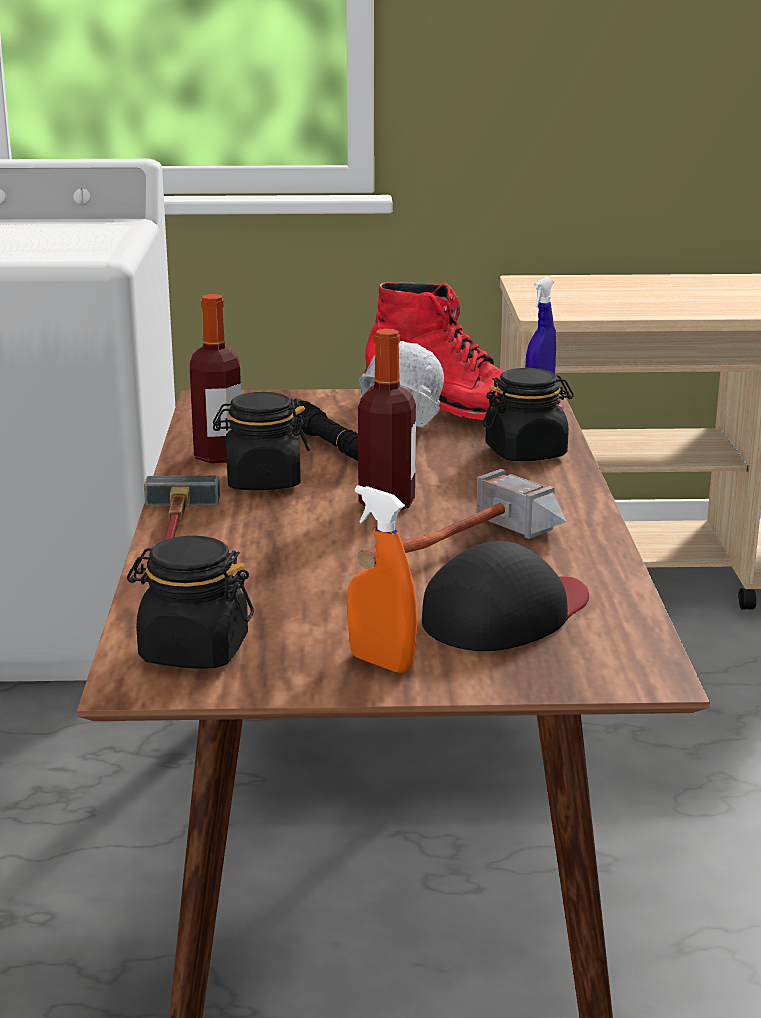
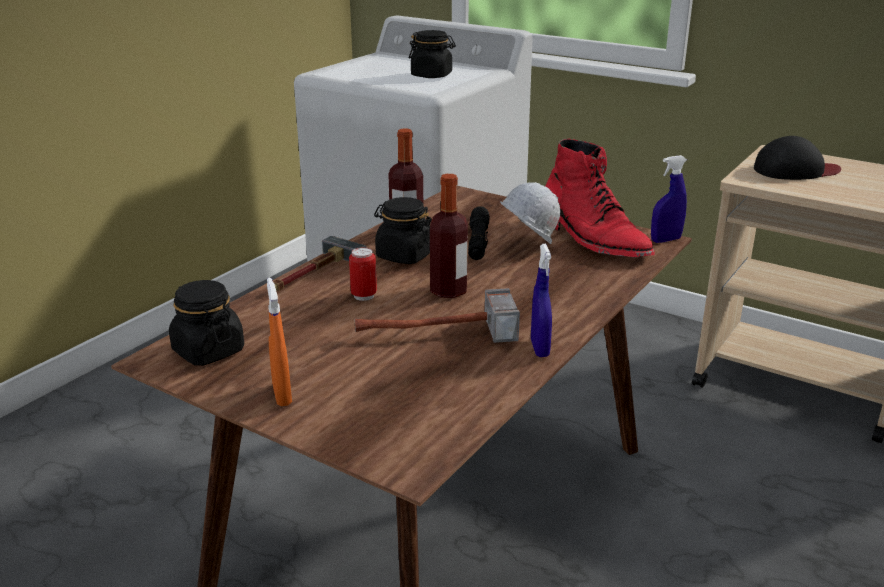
camera: 35 degrees right, 5 degrees up
black cap [422,541,589,651] -> black cap moved to [754,136,841,180]
black jar [483,368,574,461] -> black jar moved to [409,30,456,78]
none -> can [349,247,377,301]
none -> blue spray bottle [531,244,552,357]

